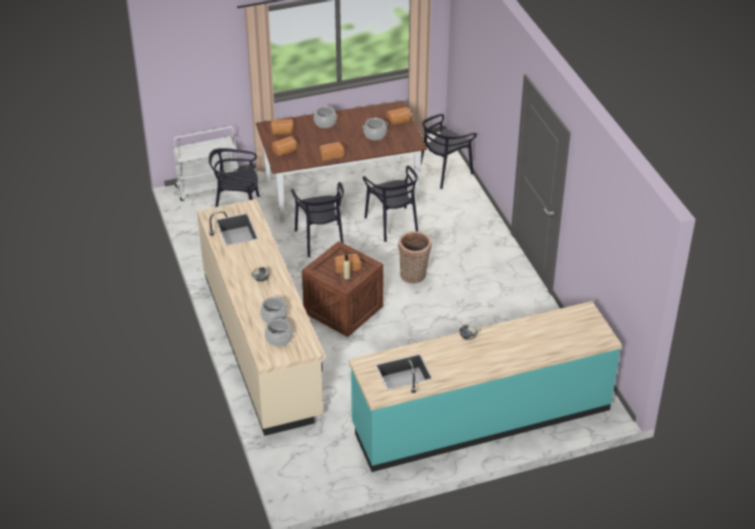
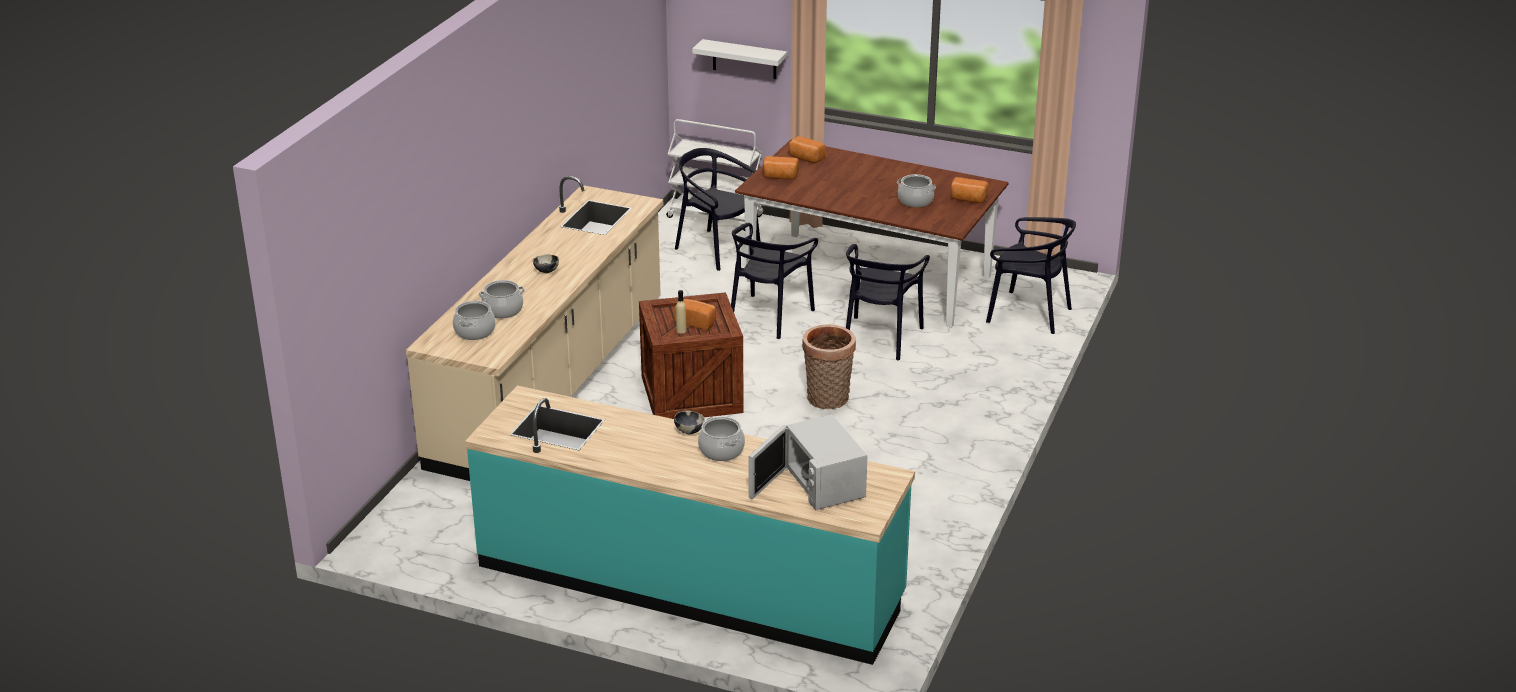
camera: 40 degrees right, 10 degrees down
cooking pot [313,106,337,128] -> cooking pot moved to [698,416,745,461]
bread [319,142,344,161] -> none
black chair [421,114,477,189] -> black chair turned 150 degrees counterclockwise [986,217,1076,334]
none -> white shelf [692,39,787,79]
none -> white microwave [749,414,867,510]

